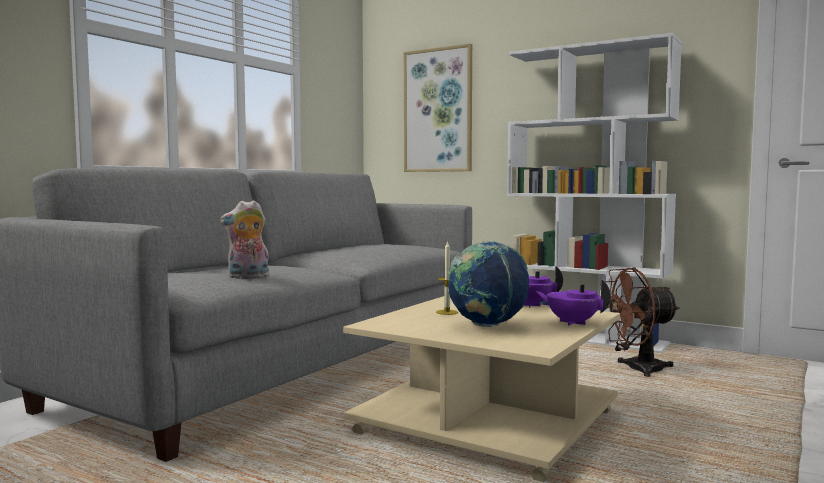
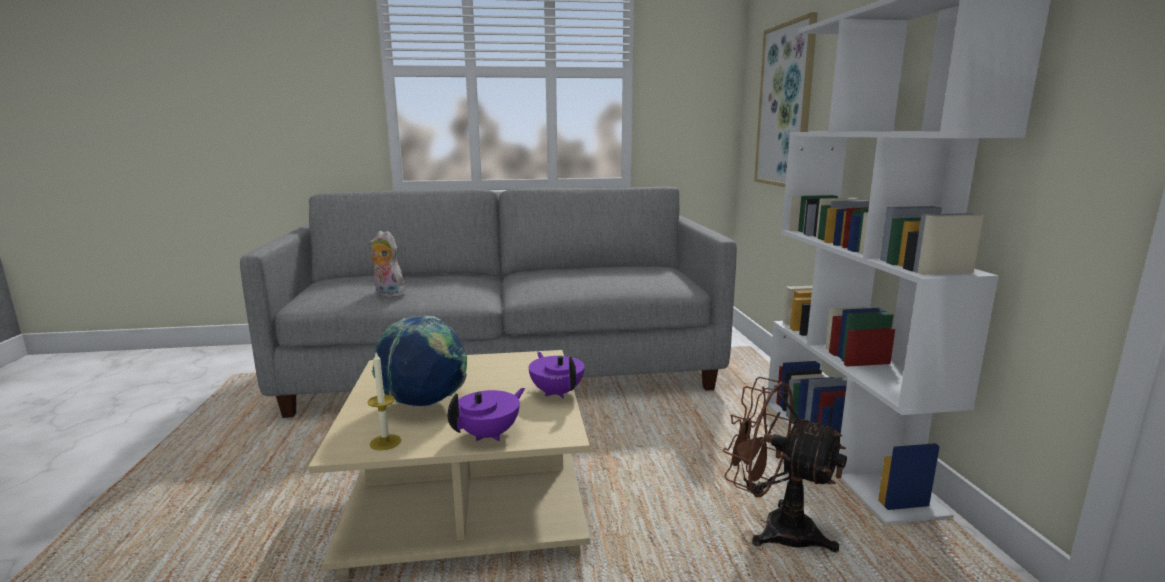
camera: 50 degrees right, 10 degrees up
candle [436,241,458,315] -> candle moved to [367,353,401,450]
purple teapot [537,280,611,325] -> purple teapot turned 45 degrees clockwise [448,388,525,441]

